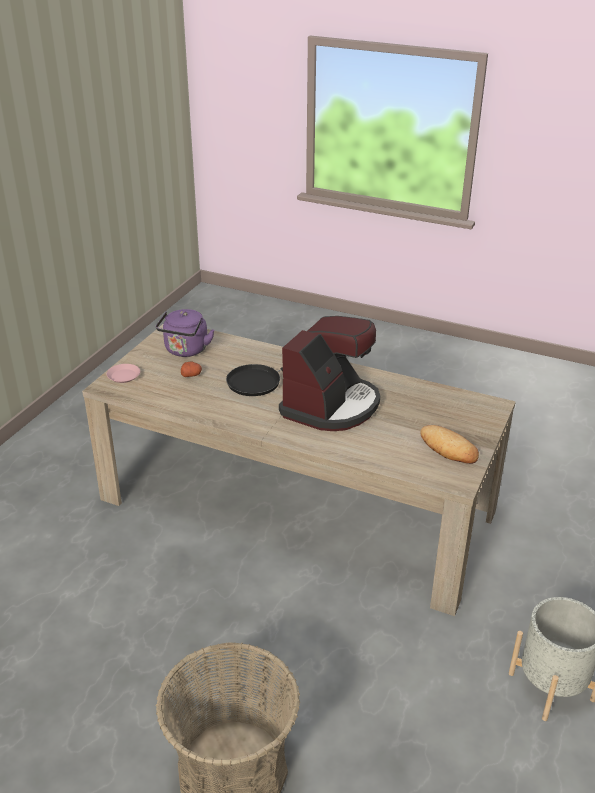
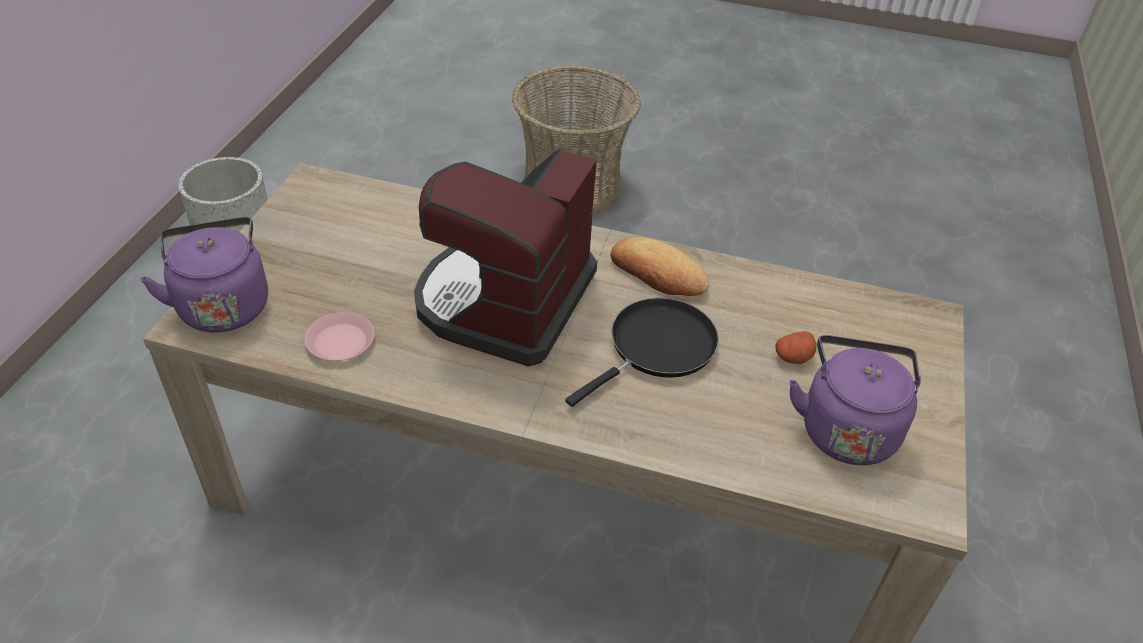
camera: 170 degrees right, 10 degrees up
pink plate [107,364,140,383] -> pink plate moved to [305,312,374,361]
bread [420,425,479,464] -> bread moved to [611,237,710,296]
none -> purple kettle [140,217,268,333]

